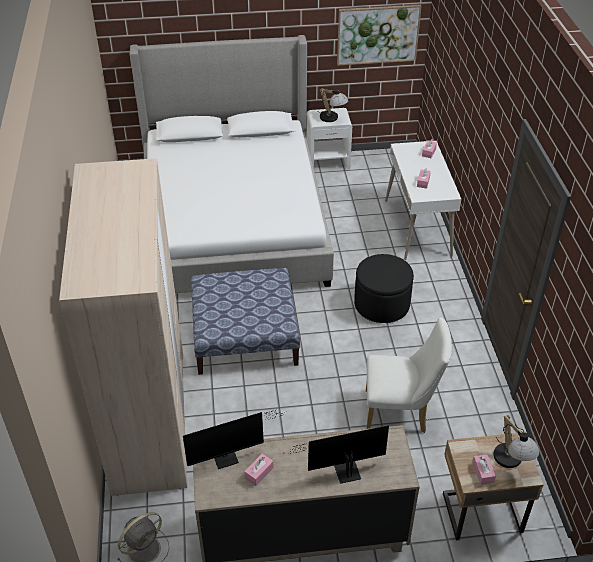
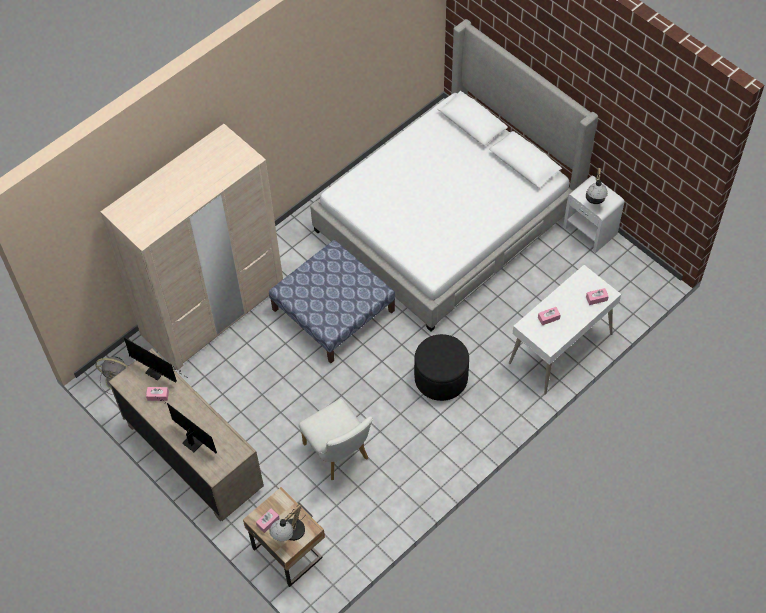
camera: 55 degrees right, 15 degrees up
picture [337,5,422,65] -> none

